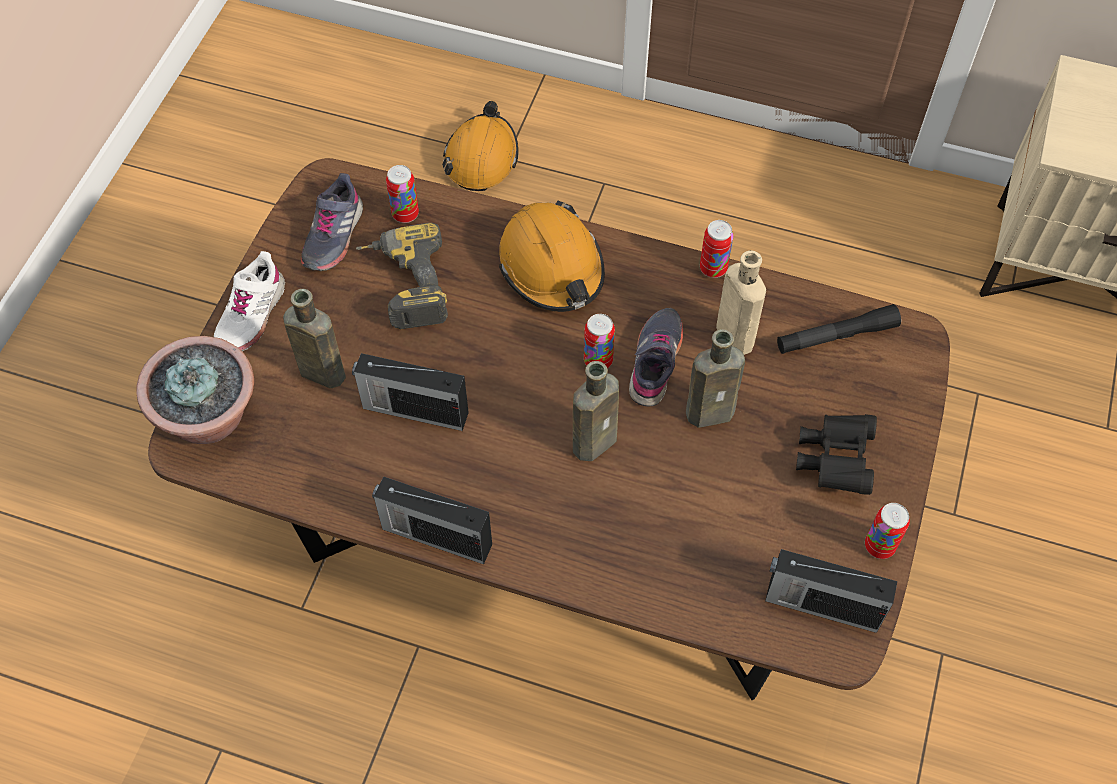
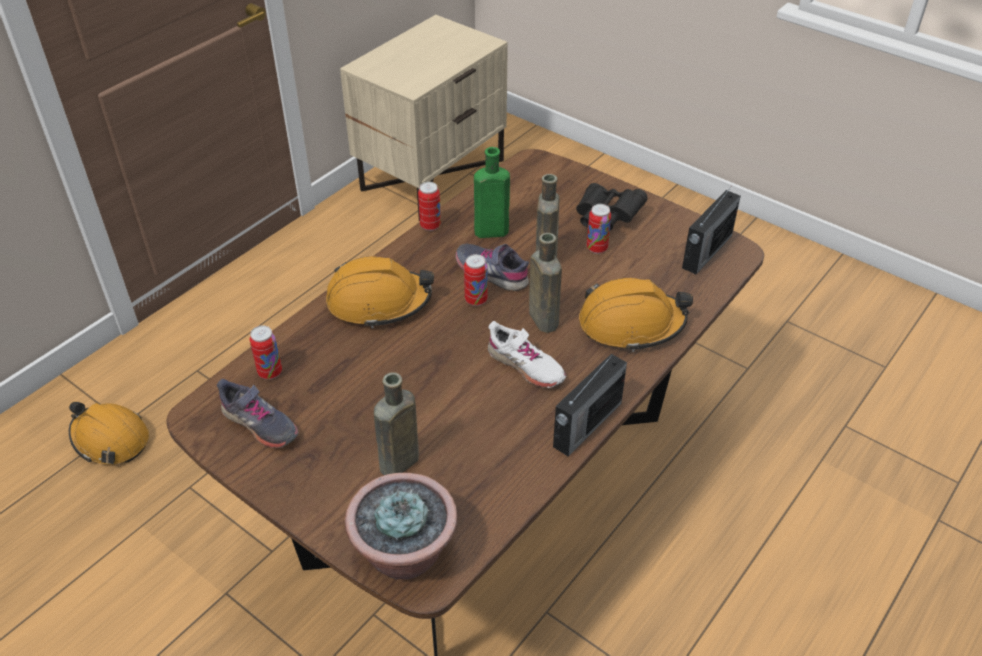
camera: 70 degrees left, 15 degrees down
white shoe [214,251,285,352] -> white shoe moved to [488,321,566,388]
radio [352,353,469,431] -> none
power drill [356,223,448,329] -> none
beige bottle [716,250,766,355] -> green bottle [474,147,510,238]
black flashlight [777,304,901,354] -> none
can [865,503,910,559] -> can moved to [587,204,611,254]
none -> orange hard hat [579,278,693,352]

